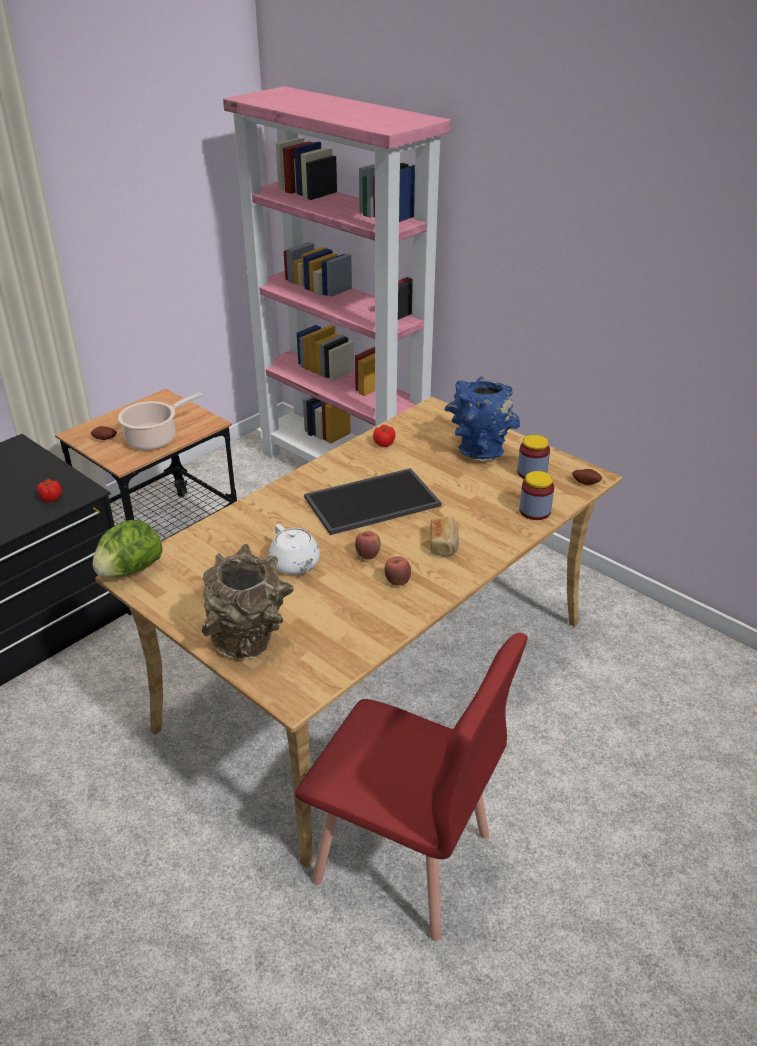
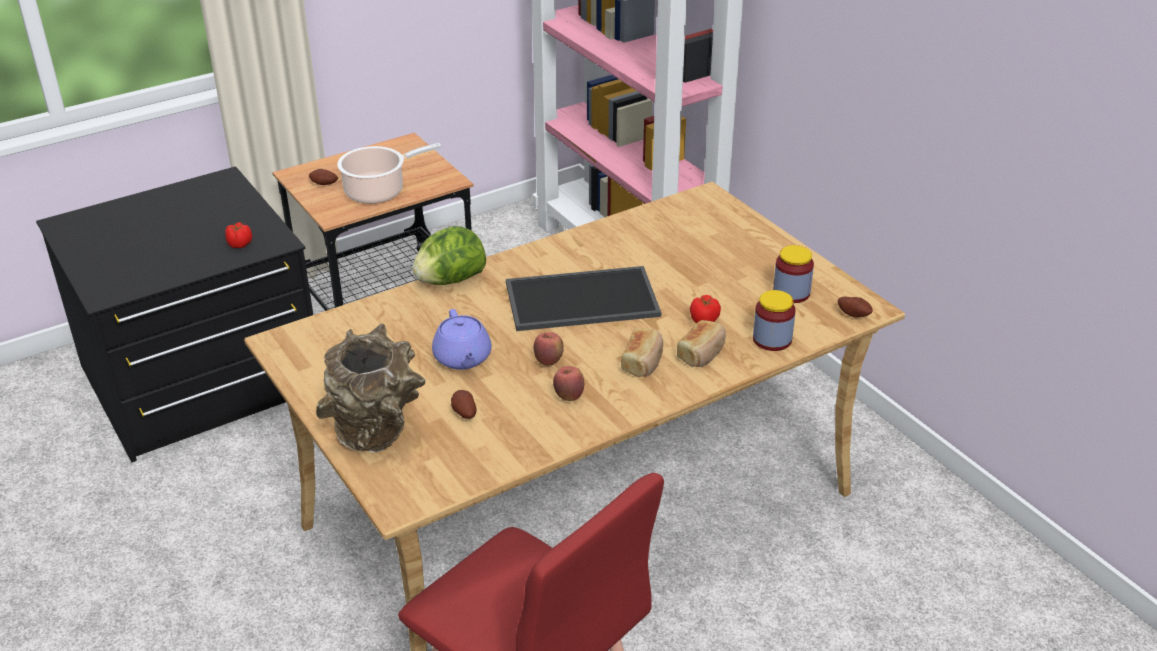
camera: 15 degrees right, 0 degrees up
lettuce [92,520,162,578] -> lettuce moved to [412,226,486,285]
white teapot [269,524,320,575] -> purple teapot [432,309,492,370]
tomato [373,425,395,447] -> tomato moved to [690,295,721,323]
blue vase [445,376,520,461] -> none
none -> potato [451,390,477,419]
none -> bread [677,320,726,367]

